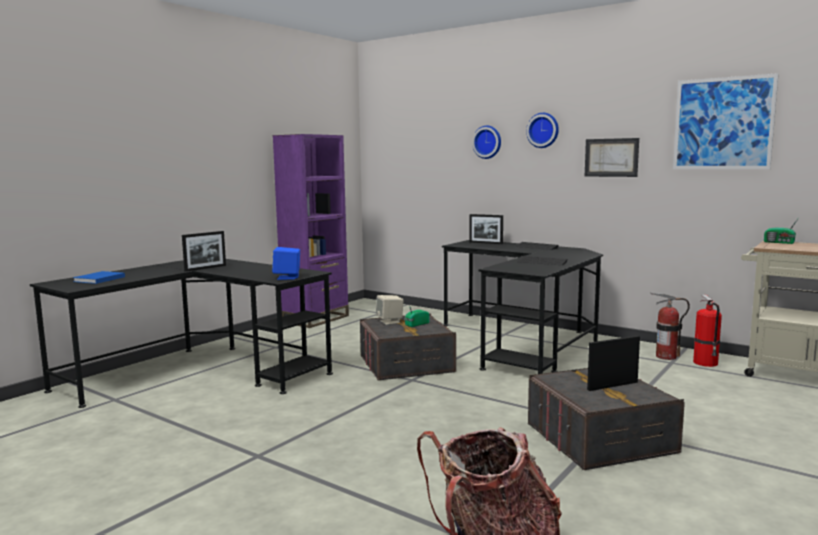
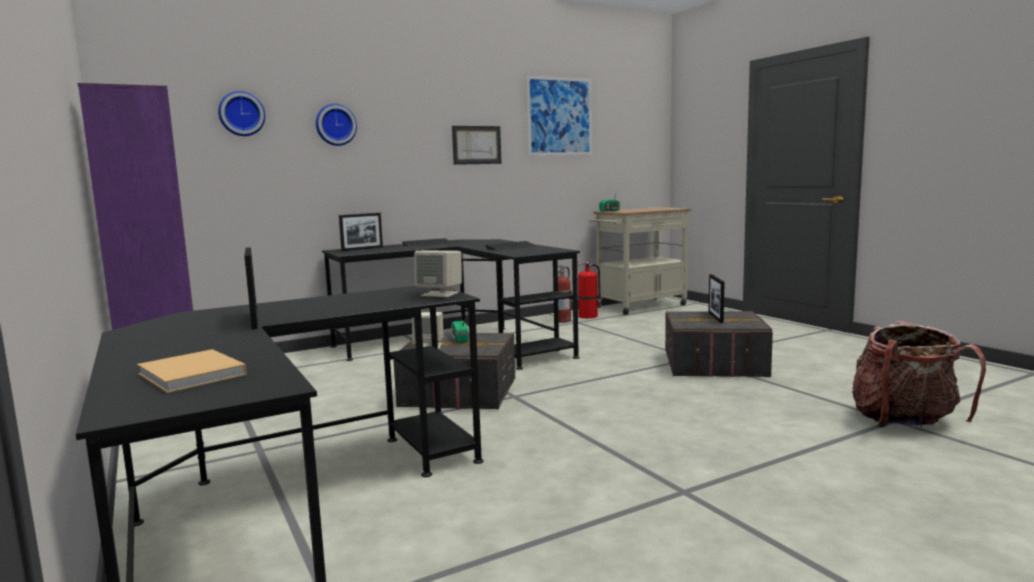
camera: 65 degrees left, 0 degrees up
blue book [73,271,125,284] -> beige book [137,349,247,393]
blue speaker [272,247,300,280] -> beige speaker [414,251,462,297]
wall clock [526,113,559,148] -> wall clock moved to [218,91,265,136]

